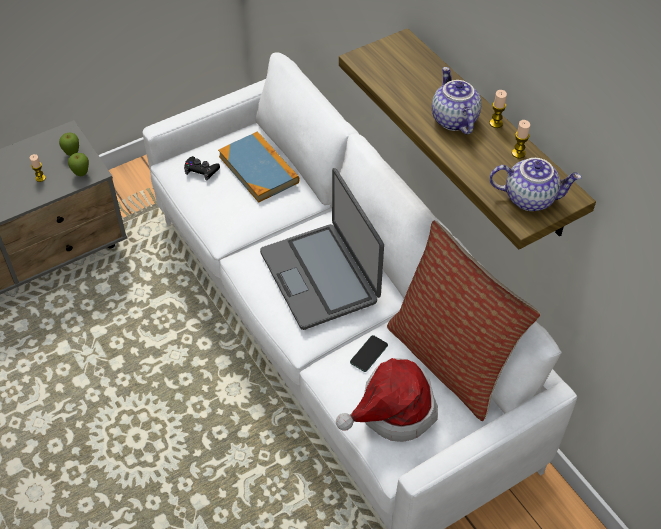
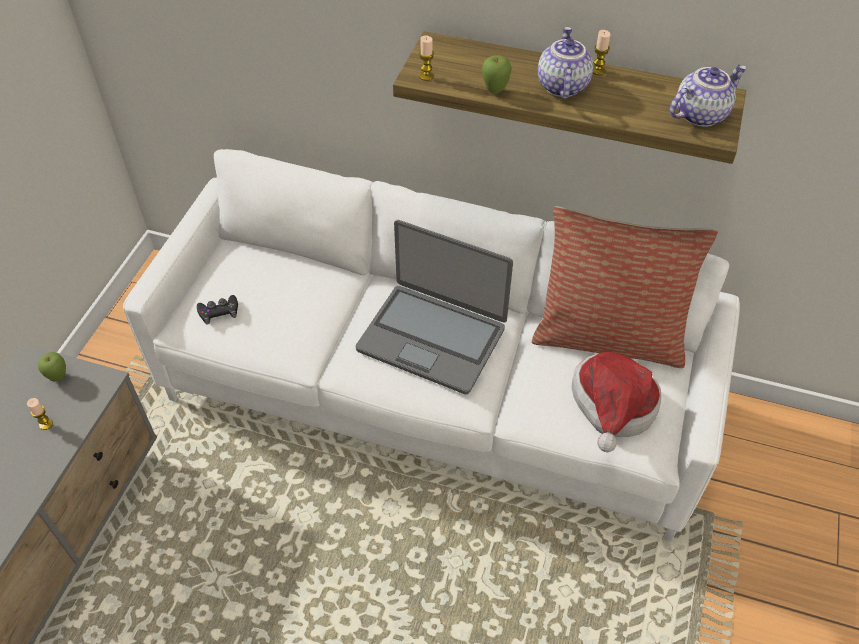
camera: 40 degrees left, 0 degrees up
apple [68,153,89,176] -> apple moved to [482,55,512,94]
book [218,131,299,203] -> none
phone [350,335,388,372] -> none
teapot [432,67,482,135] -> teapot turned 60 degrees clockwise [538,27,593,99]
candle [512,120,530,159] -> candle moved to [419,35,434,81]

